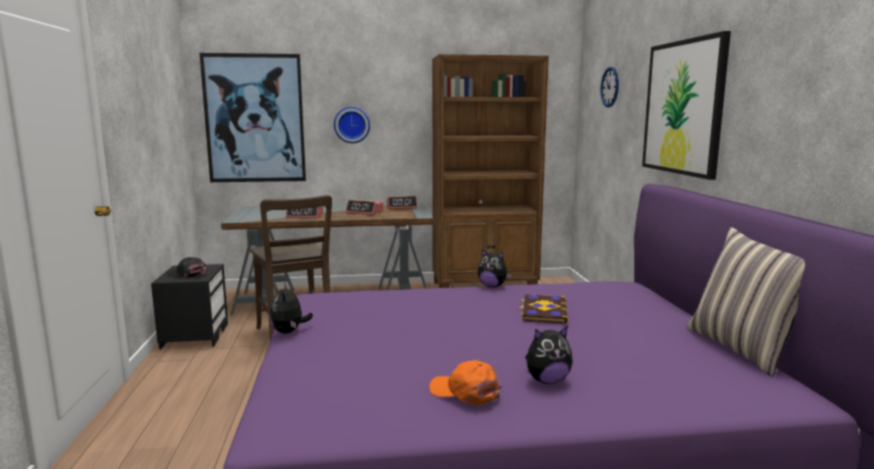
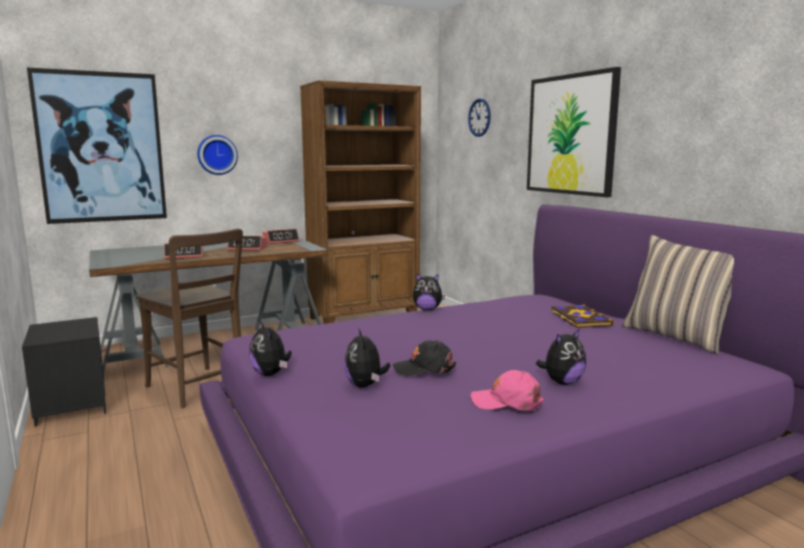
camera: 20 degrees left, 0 degrees up
black cap [166,257,207,277] -> black cap moved to [393,340,456,376]
orange cap [429,360,502,406] -> pink cap [470,370,544,411]
book [519,294,568,324] -> book moved to [551,305,614,328]
none -> plush toy [344,329,390,387]

